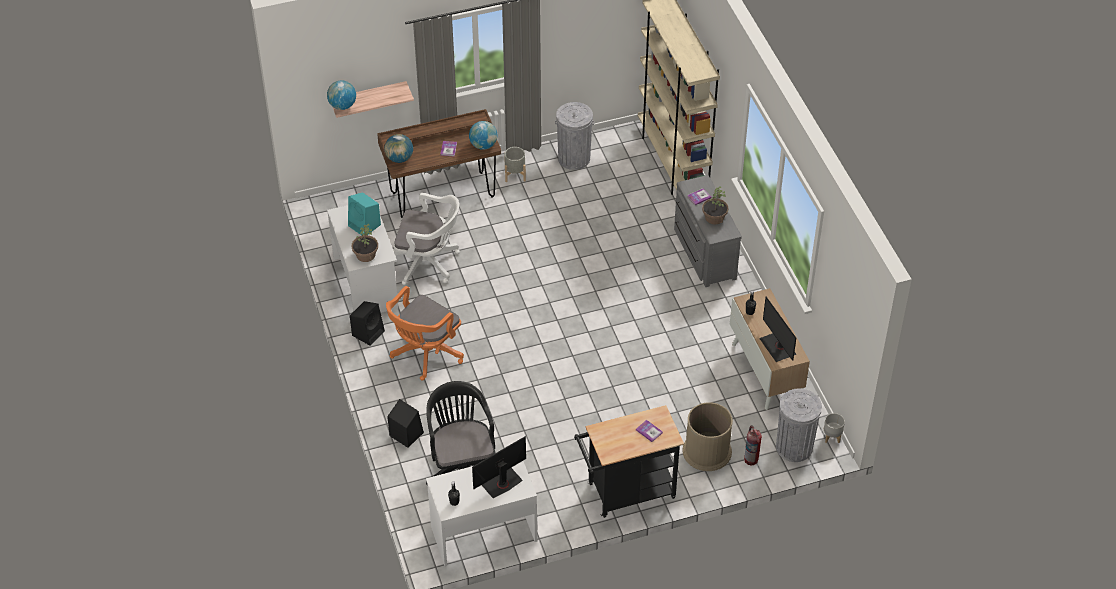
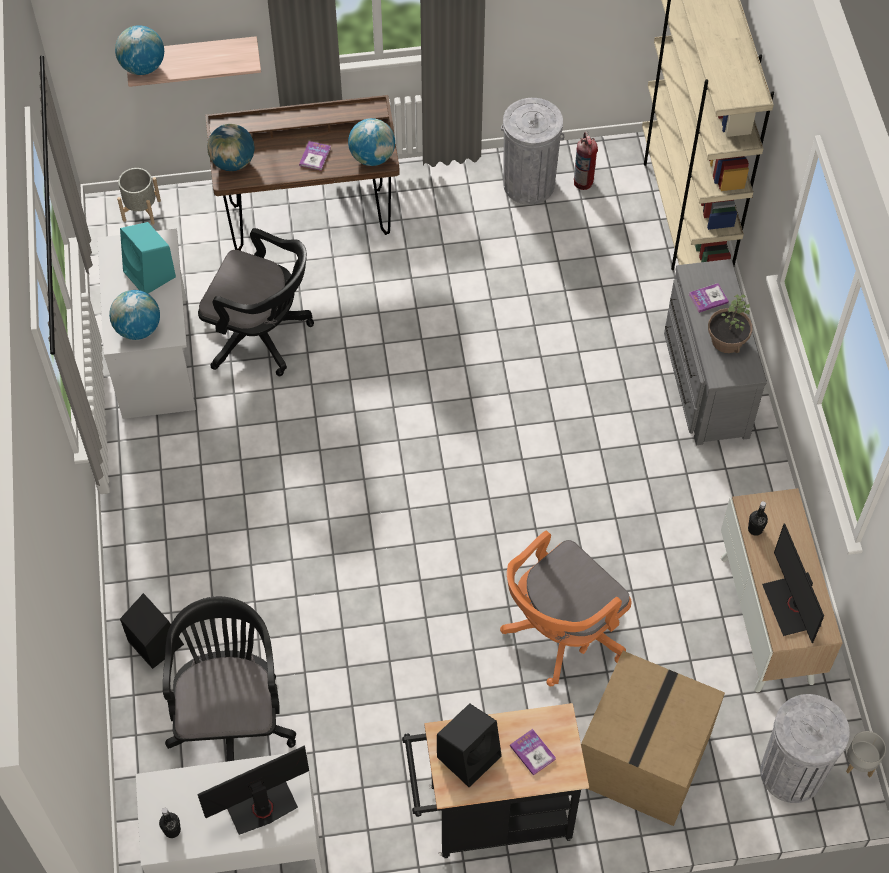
camera: 10 degrees right, 10 degrees up
black speaker [350,301,385,346] -> black speaker moved to [437,703,502,787]
potted plant [351,224,378,262] -> globe [109,290,160,340]
orange office chair [386,286,464,381] -> orange office chair moved to [500,530,632,686]
white office chair [393,193,460,285] -> black office chair [198,228,314,376]
grey planter [504,147,526,182] -> grey planter moved to [117,168,161,225]
brown trash can [682,402,733,471] -> cardboard box [581,651,725,826]
fire extinguisher [744,425,762,465] -> fire extinguisher moved to [574,131,598,190]

